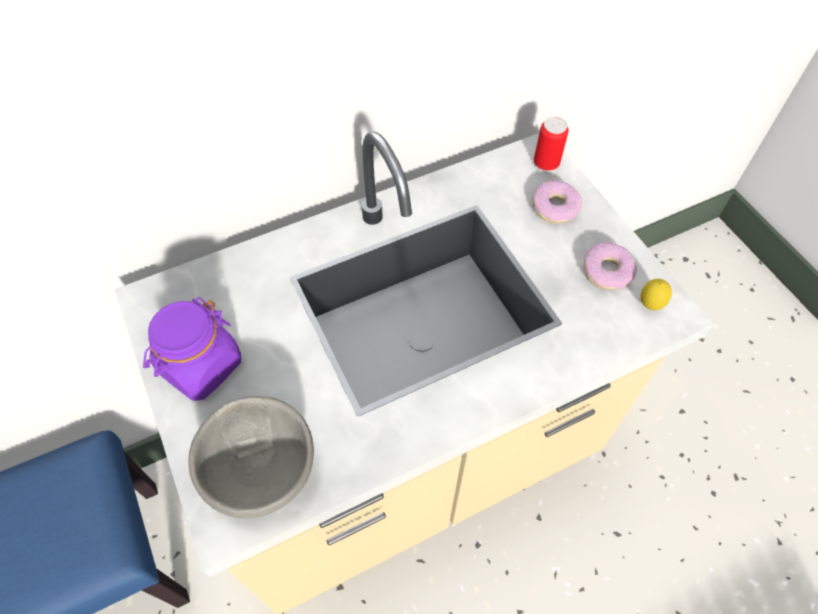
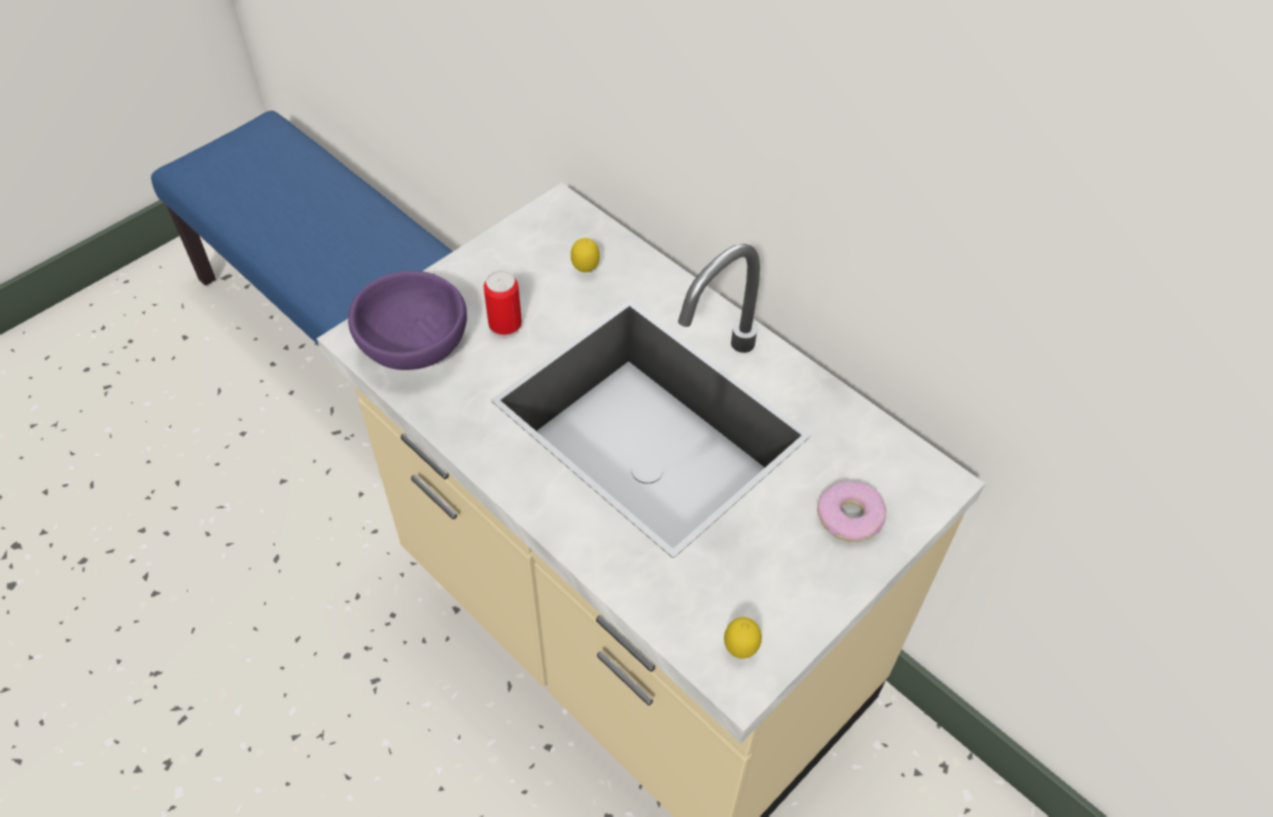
camera: 70 degrees right, 5 degrees down
purple jar [143,297,241,401] -> none
grey bowl [188,396,314,518] -> purple bowl [348,271,467,370]
can [534,117,569,173] -> can moved to [484,271,522,338]
donut [583,242,637,290] -> none
none -> lemon [571,238,600,272]

